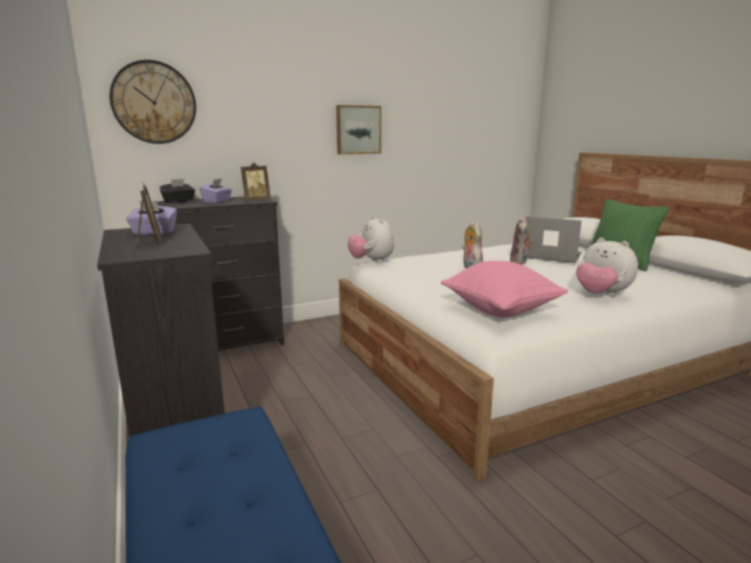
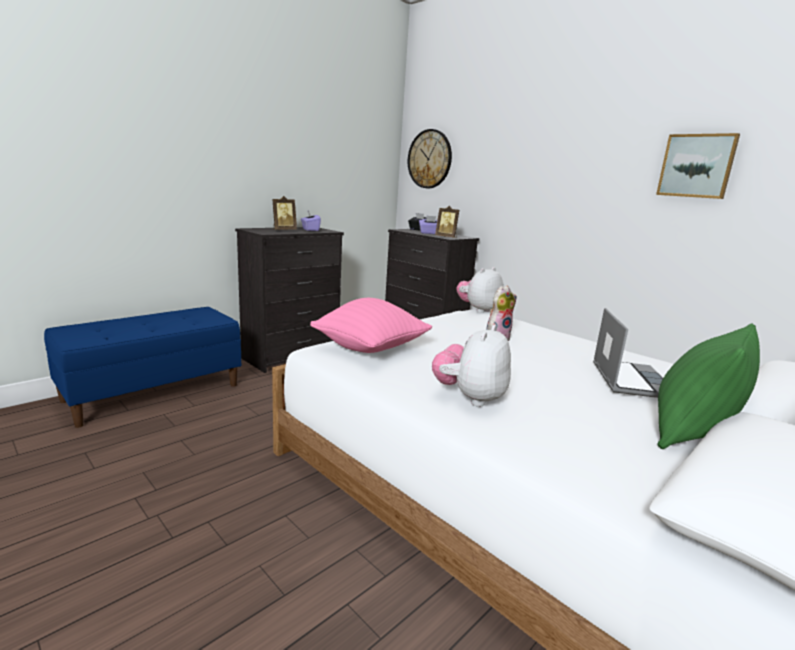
camera: 70 degrees right, 0 degrees up
picture [336,105,381,154] -> picture moved to [656,133,740,199]
plush toy [510,216,533,264] -> none

